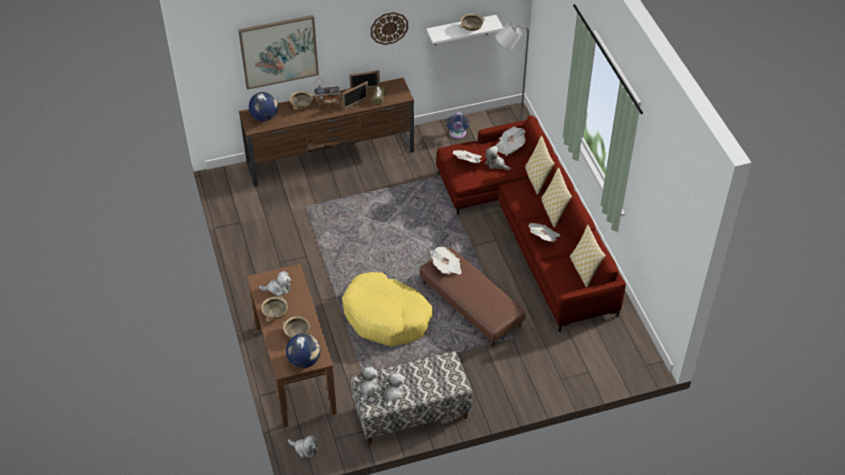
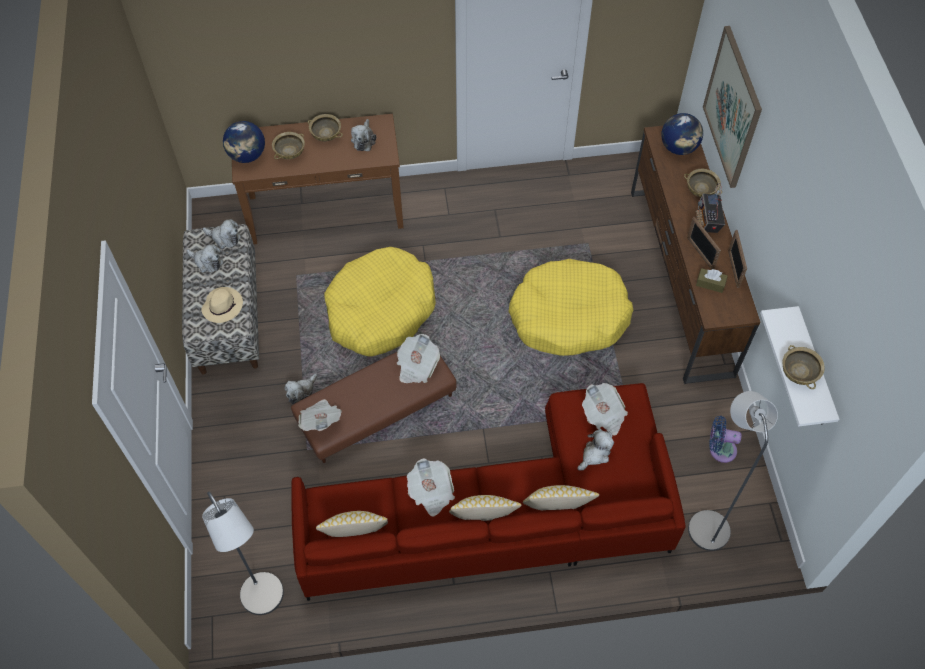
camera: 100 degrees right, 10 degrees up
plush toy [288,435,318,458] -> plush toy moved to [285,373,317,404]
wall clock [371,12,408,45] -> none
newspaper [495,127,526,156] -> newspaper moved to [298,399,342,431]
none -> beige hat [201,287,243,323]
none -> grey floor lamp [202,492,284,615]
none -> yellow dog bed [508,259,633,356]

